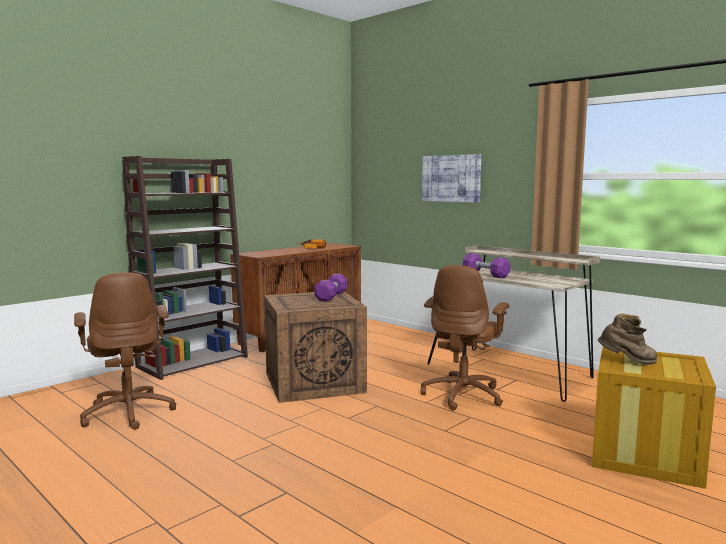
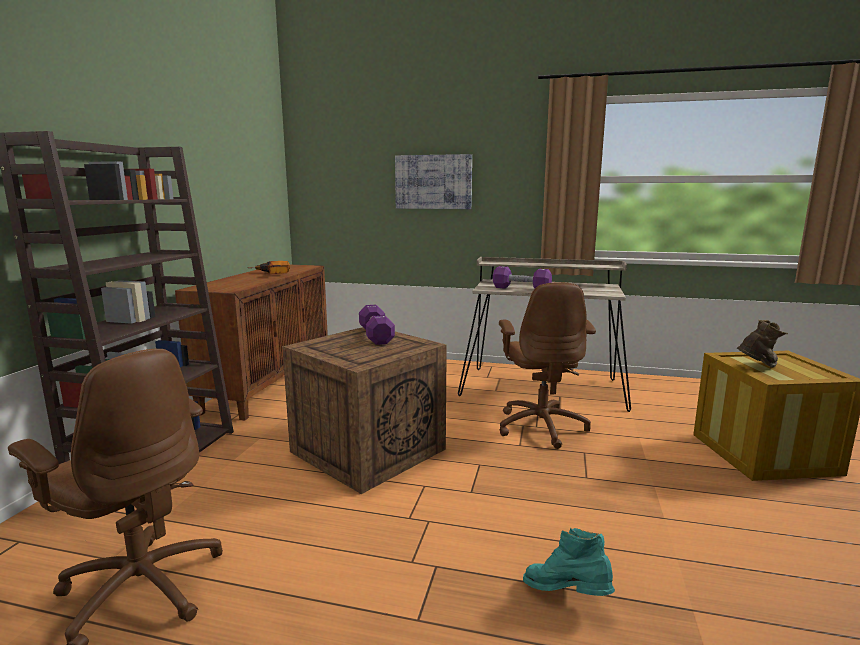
camera: 30 degrees left, 5 degrees up
none -> turquoise boot [523,528,615,596]

